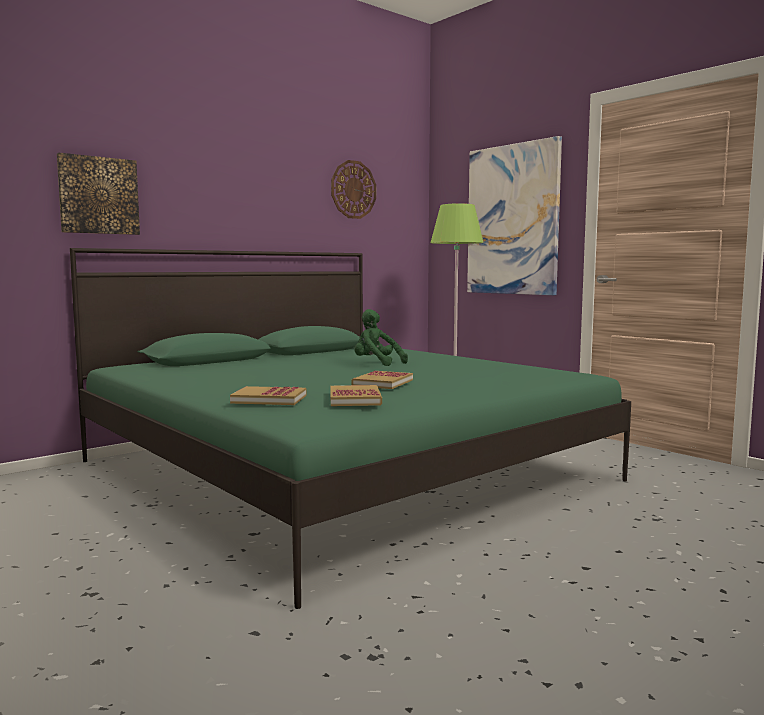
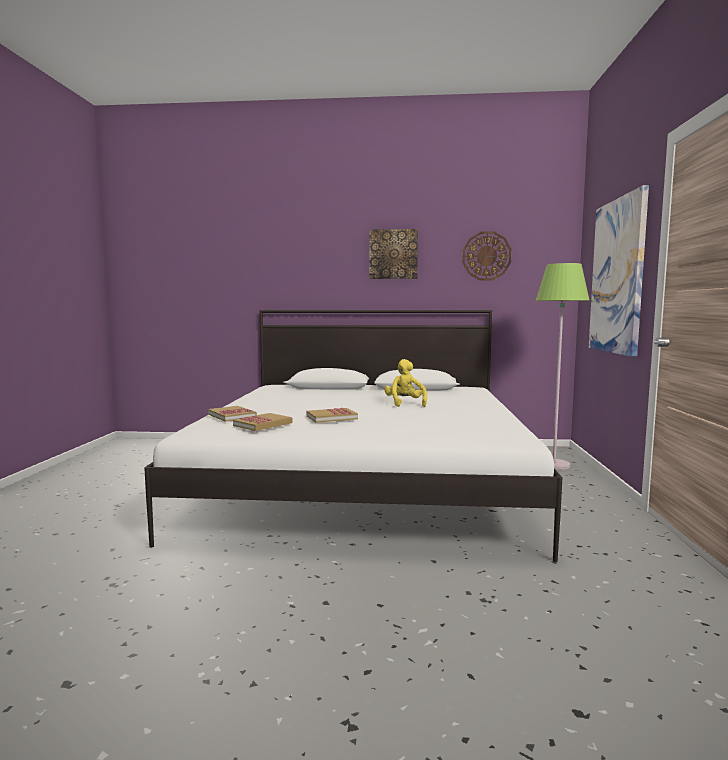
camera: 45 degrees right, 0 degrees up
picture [57,153,140,235] -> picture moved to [369,229,418,279]
green bed [70,248,631,609] -> white bed [144,310,562,562]
green plush toy [354,309,408,366] -> yellow plush toy [384,359,427,407]

